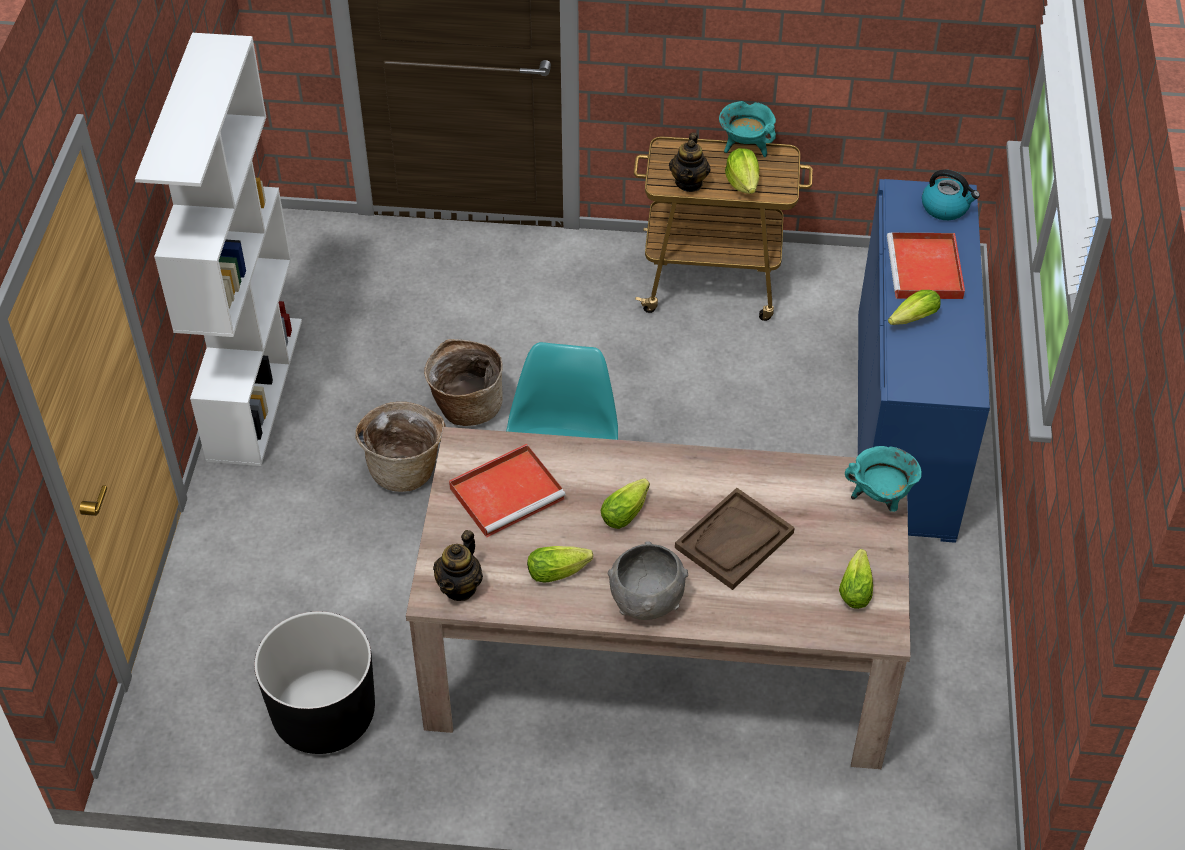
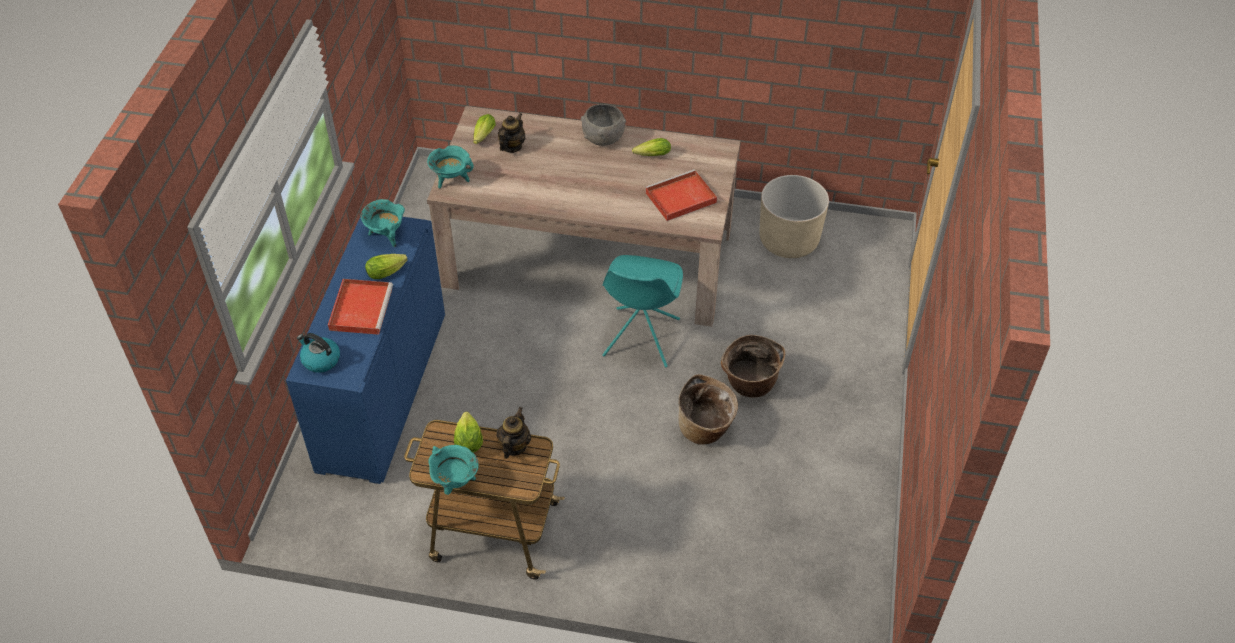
camera: 175 degrees left, 0 degrees up
white bookcase [135,33,302,466] -> none
black planter [254,611,375,754] -> beige planter [759,175,829,258]
teapot [433,530,483,601] -> teapot moved to [498,113,525,153]
lettuce [601,478,650,529] -> none
brown tray [675,488,795,590] -> none
none -> turquoise cooking pot [361,199,405,247]

